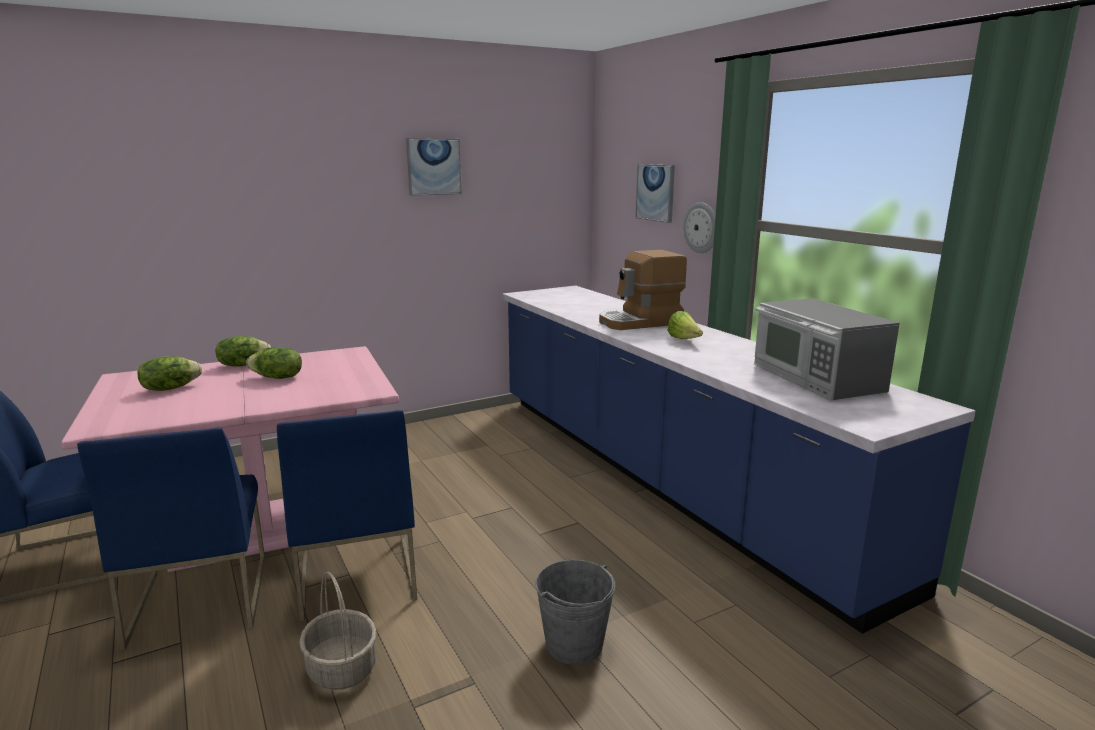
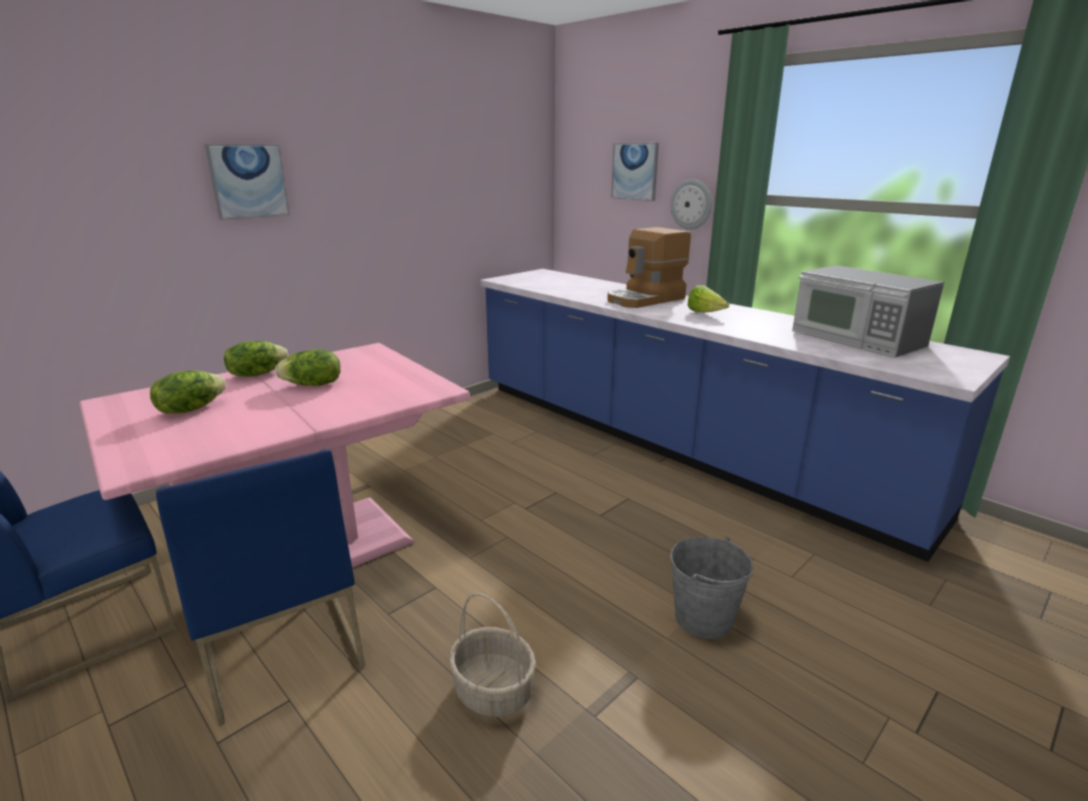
camera: 15 degrees left, 5 degrees up
blue chair [277,410,417,622] -> none
picture [406,138,462,196] -> picture moved to [204,144,290,220]

